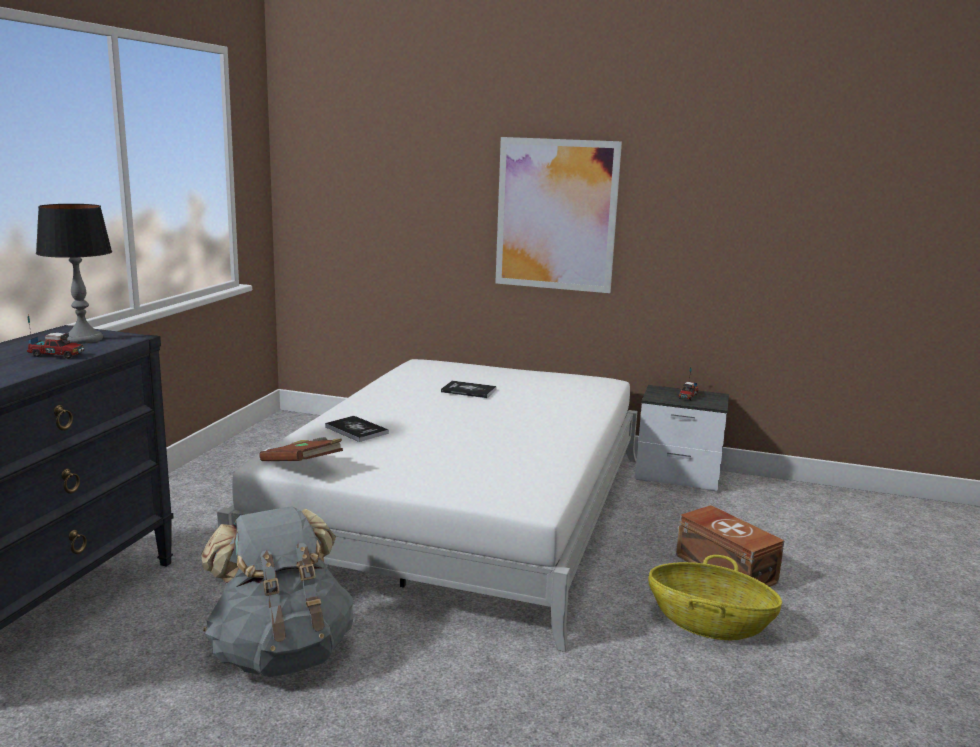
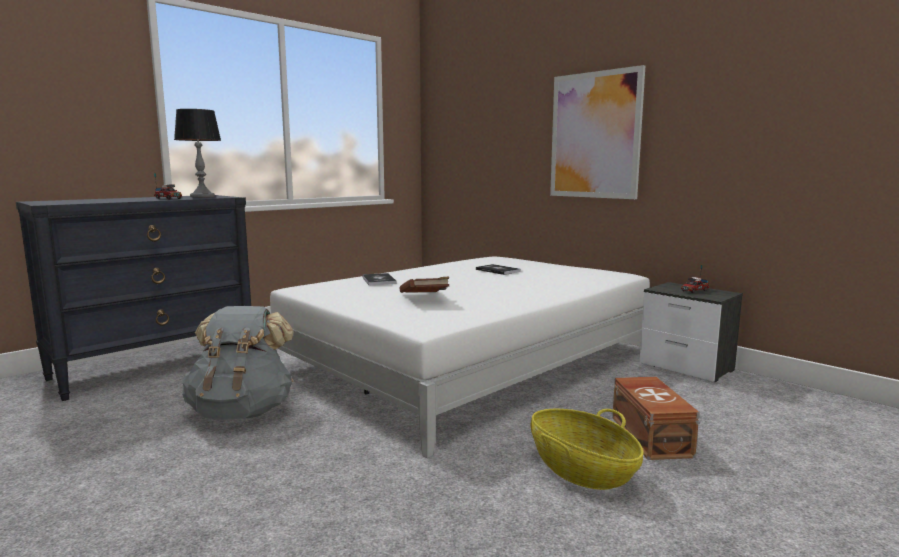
camera: 30 degrees right, 5 degrees down
brown book [259,437,343,461] -> brown book moved to [400,276,449,293]

